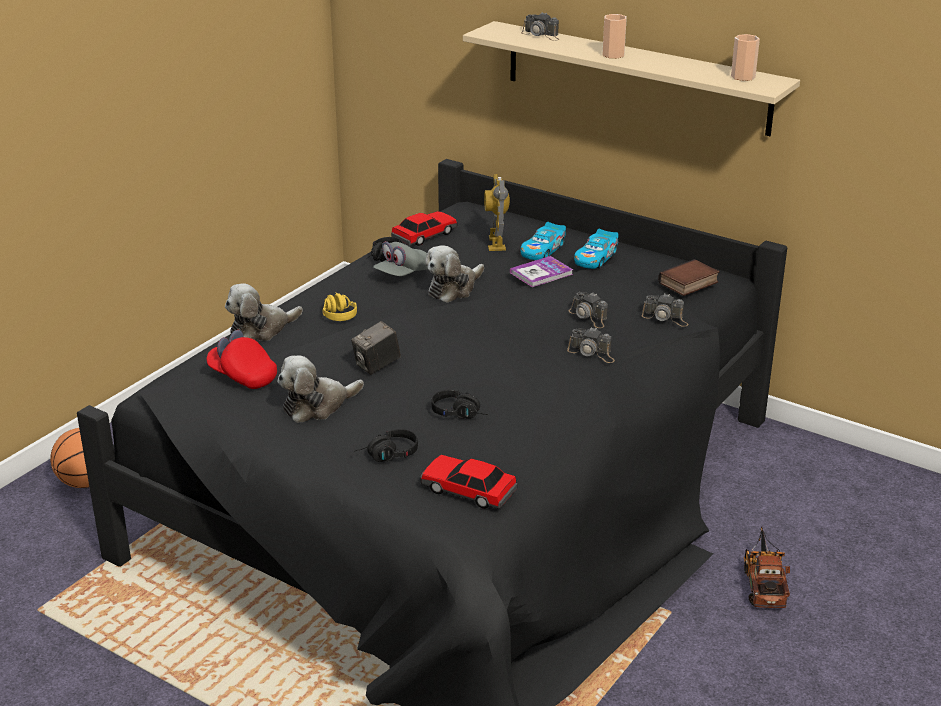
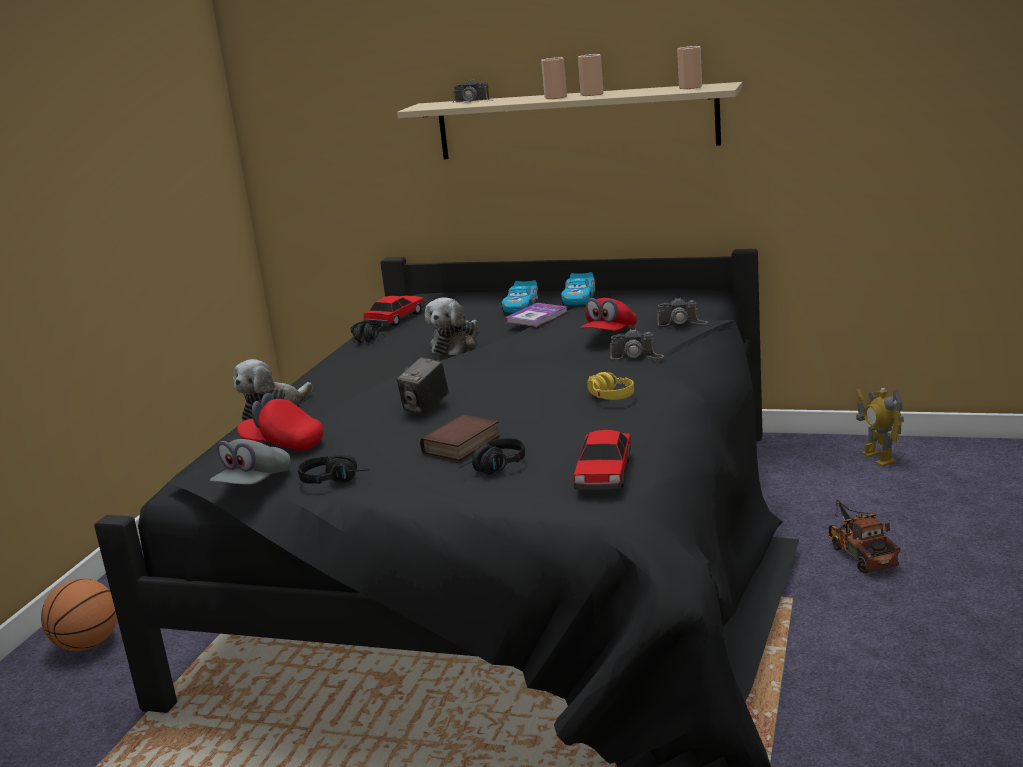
camera: 15 degrees left, 10 degrees down
plush toy [277,355,364,423] -> none
yellow headphones [323,292,357,321] -> yellow headphones moved to [587,372,634,400]
grey cap [373,241,428,276] -> grey cap moved to [210,439,291,485]
toy car [420,455,518,509] -> toy car turned 90 degrees counterclockwise [574,430,631,490]
black headphones [431,390,488,419] -> black headphones moved to [298,453,369,484]
toy robot [484,174,510,251] -> toy robot moved to [856,388,904,466]
camera [568,292,608,328] -> red cap [581,298,637,331]
book [658,259,720,296] -> book moved to [420,414,500,461]
none -> cup [578,54,603,96]

